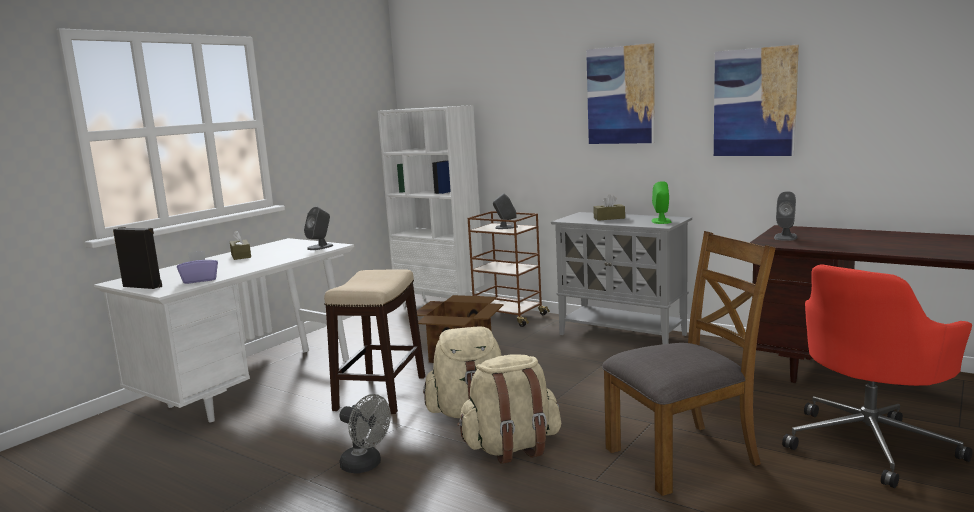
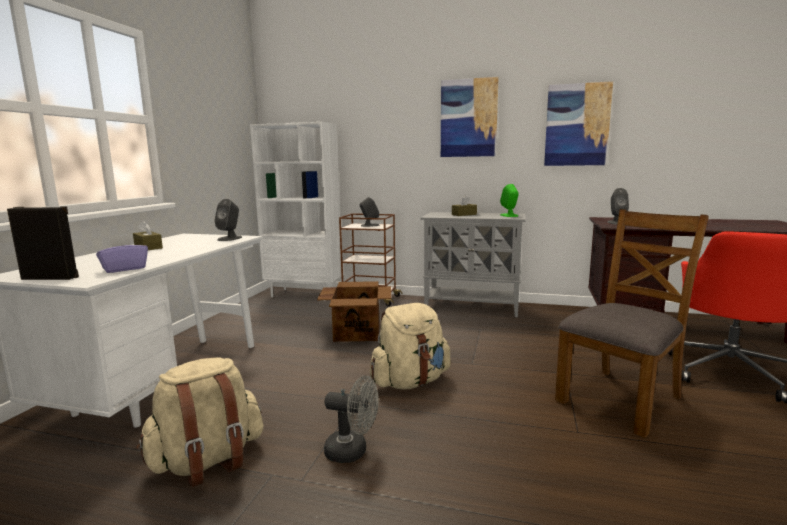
camera: 20 degrees left, 0 degrees up
stool [324,269,425,414] -> none
beige backpack [457,354,561,464] -> beige backpack moved to [136,358,263,487]

